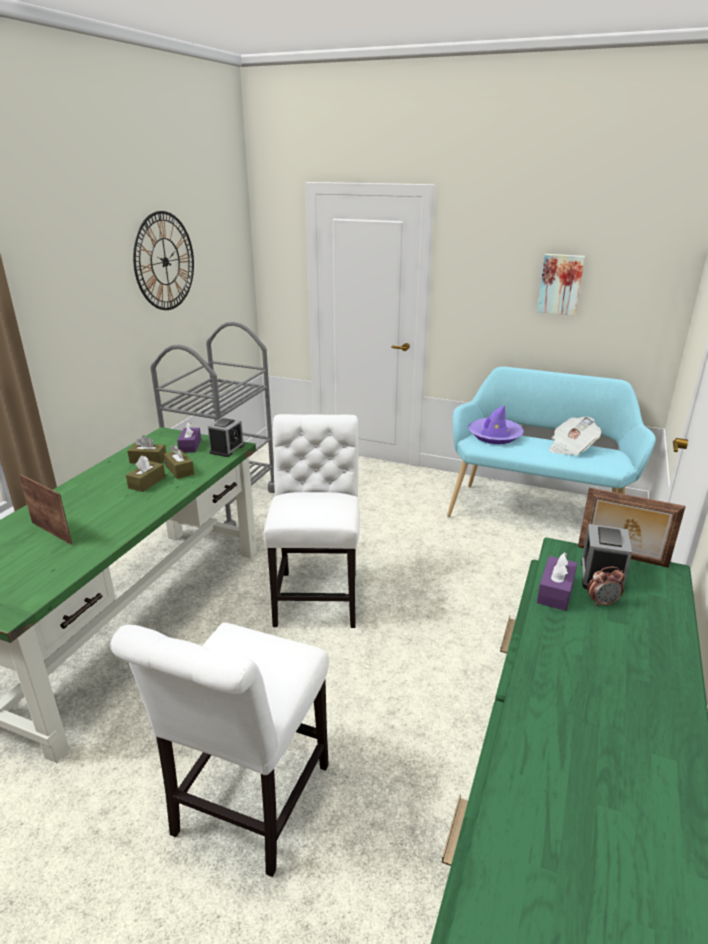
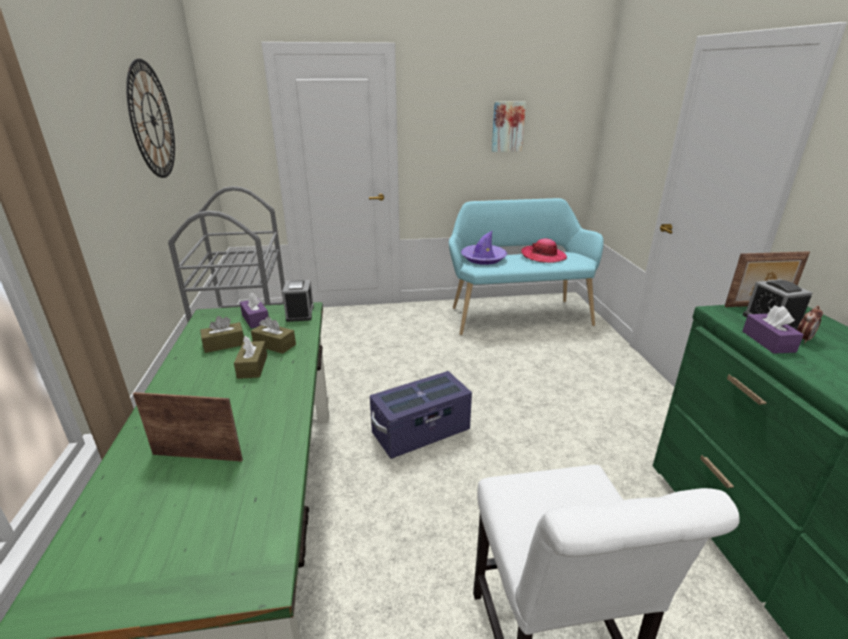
camera: 30 degrees left, 0 degrees up
white chair [263,414,360,628] -> purple storage box [370,371,472,459]
newspaper [549,417,601,456] -> hat [521,239,567,263]

